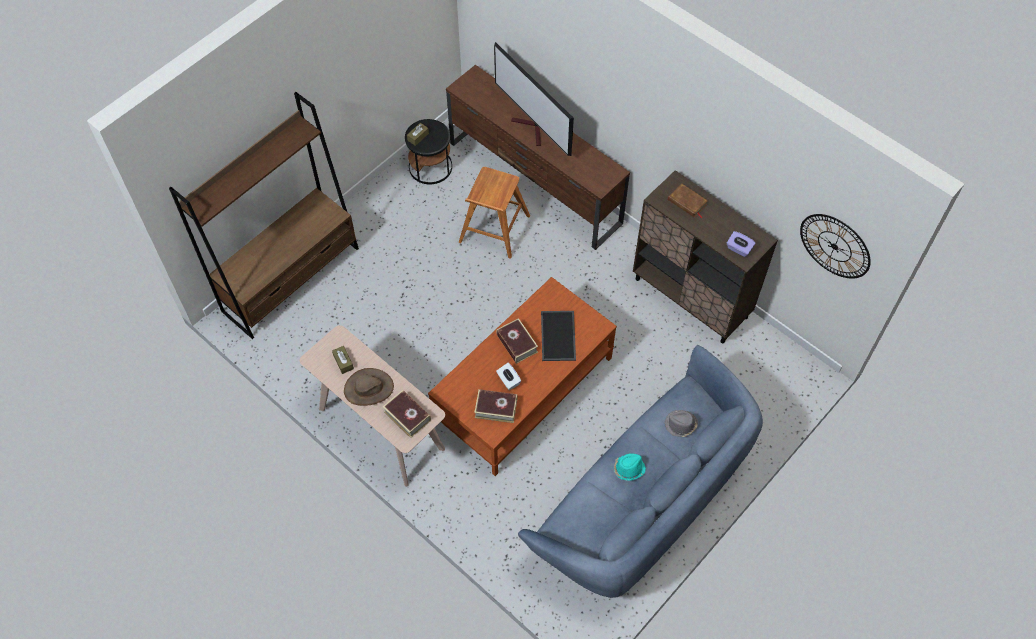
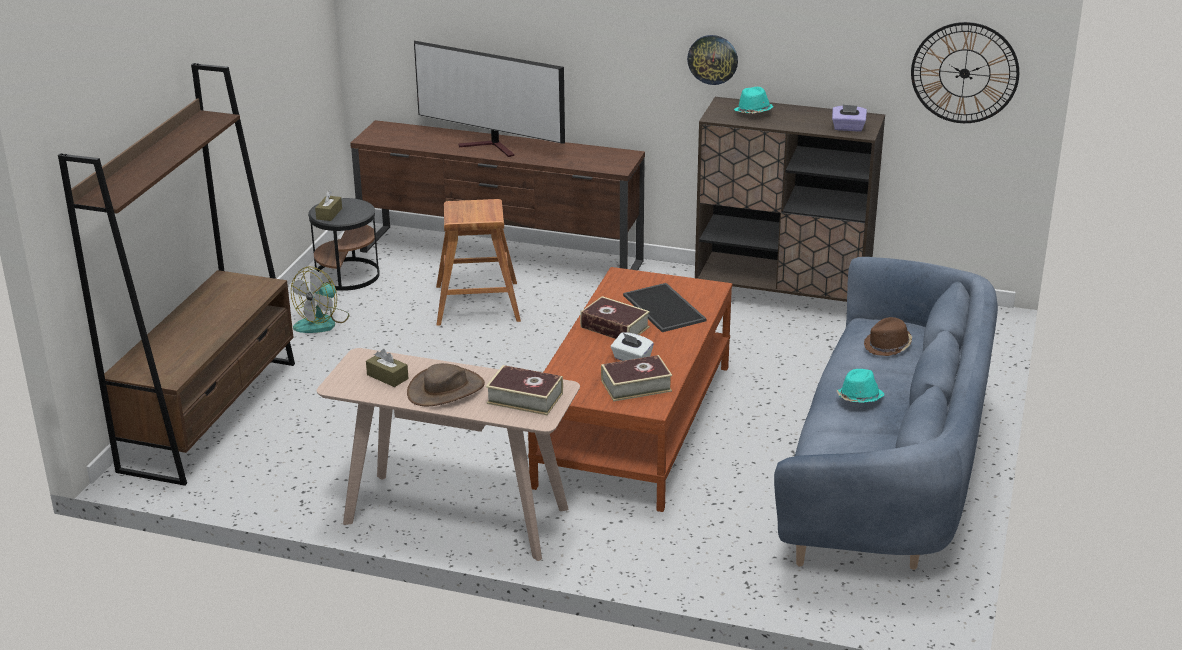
camera: 25 degrees left, 30 degrees down
grey hat [664,410,698,437] -> brown hat [864,317,912,356]
brown book [668,183,708,218] -> turquoise hat [734,87,773,113]
none -> fan [291,266,349,333]
none -> wall clock [687,35,738,85]

